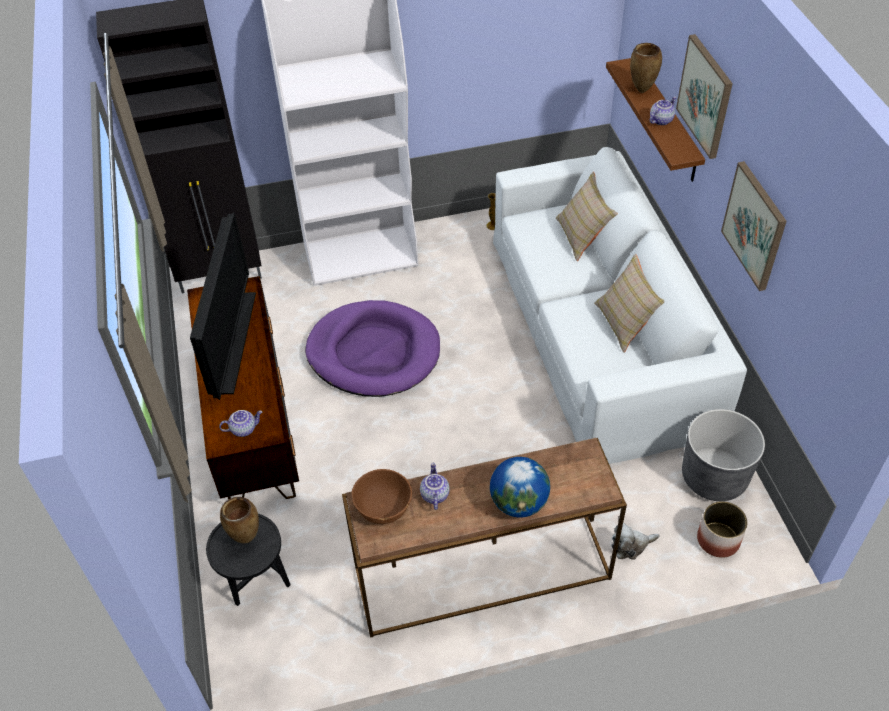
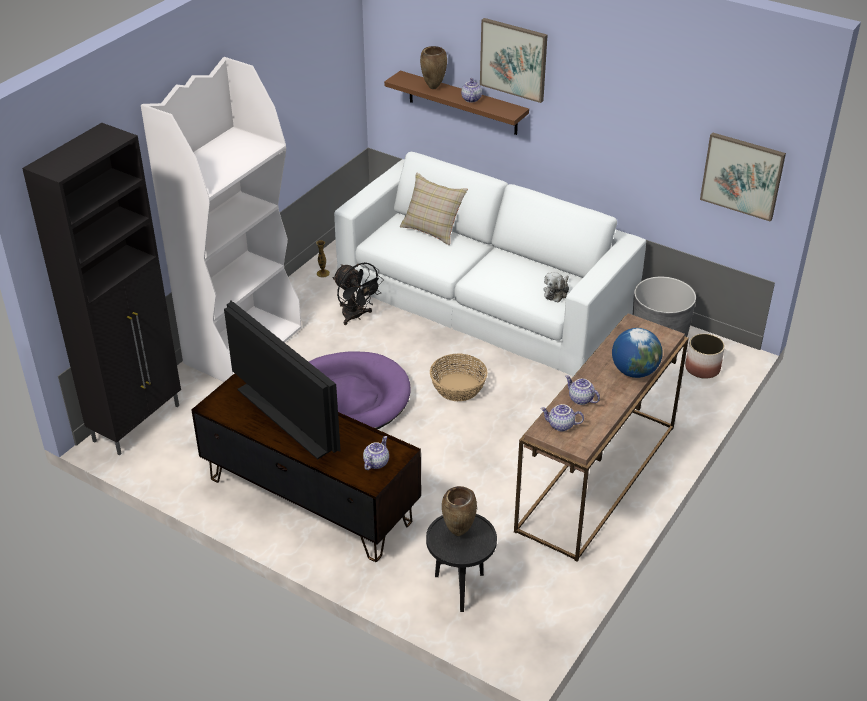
camera: 45 degrees left, 10 degrees down
brown bowl [352,469,412,524] -> teapot [540,404,584,431]
beige pillow [594,254,665,353] -> none
plush toy [612,523,660,560] -> plush toy moved to [543,272,569,302]
picture [721,161,787,291] -> picture moved to [700,132,786,221]
none -> black fan [333,262,384,325]
none -> basket [430,353,488,401]

